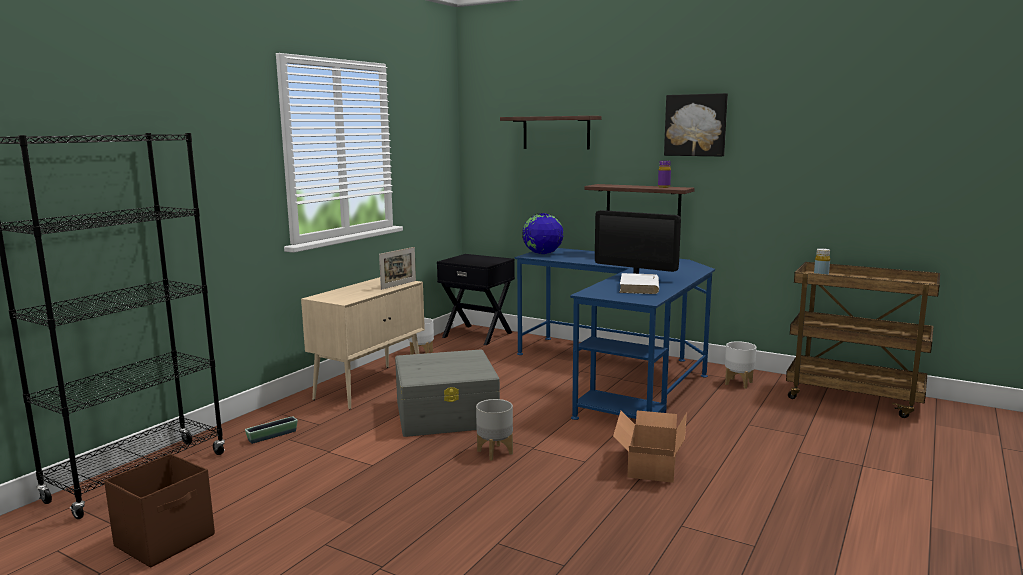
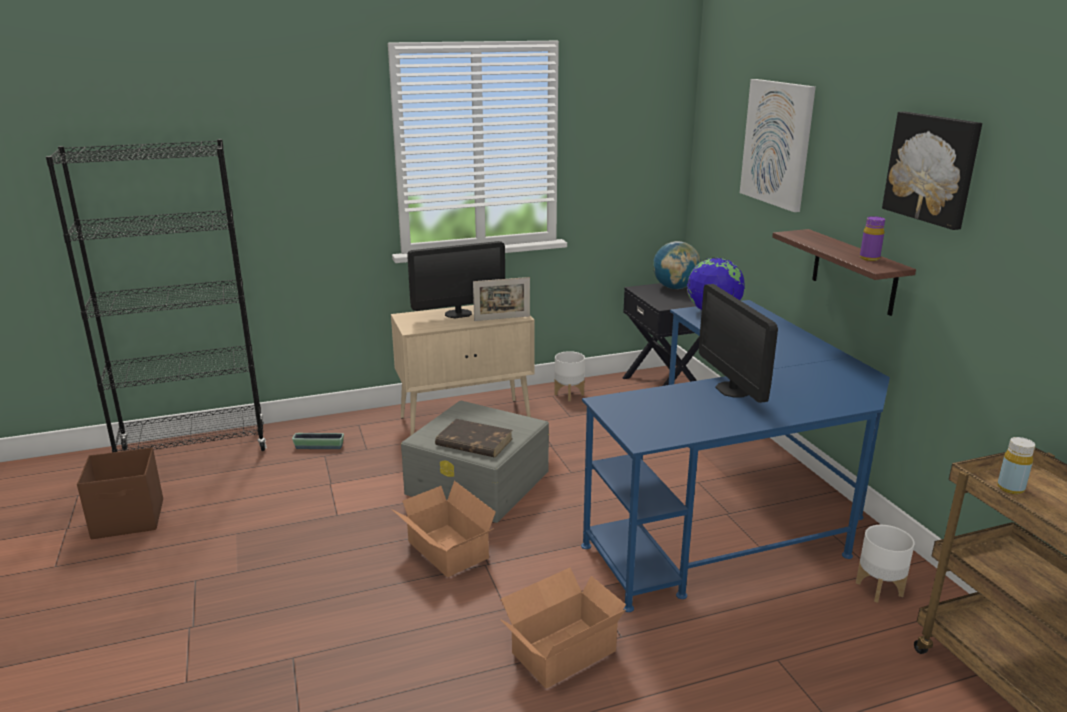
camera: 40 degrees right, 10 degrees up
grey planter [476,399,513,460] -> cardboard box [392,481,496,577]
shelf [500,116,602,150] -> picture [740,79,816,212]
white book [619,273,659,294] -> none
none -> monitor [407,241,505,318]
none -> brown book [435,419,512,458]
none -> globe [653,241,701,289]

